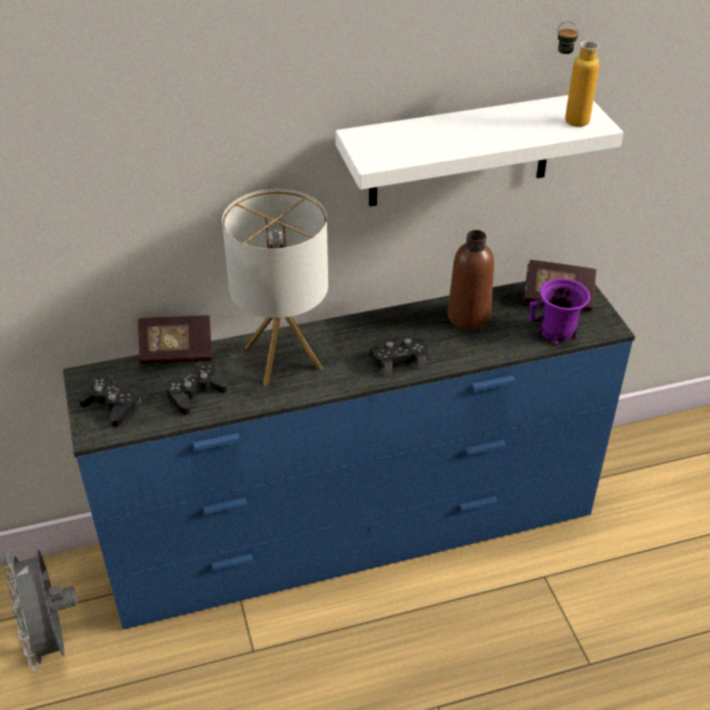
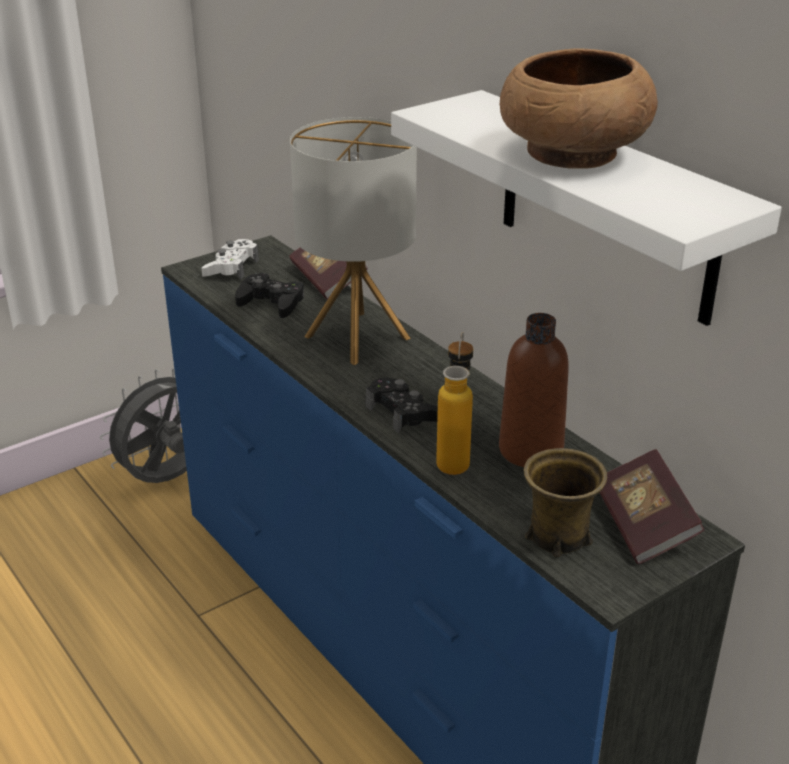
camera: 70 degrees right, 10 degrees down
black game controller [78,374,141,427] -> white game controller [202,239,259,279]
purple mug [528,278,590,344] -> brown mug [524,448,607,557]
bottle [558,21,599,127] -> bottle moved to [436,332,473,475]
none -> brown bowl [500,48,658,169]

